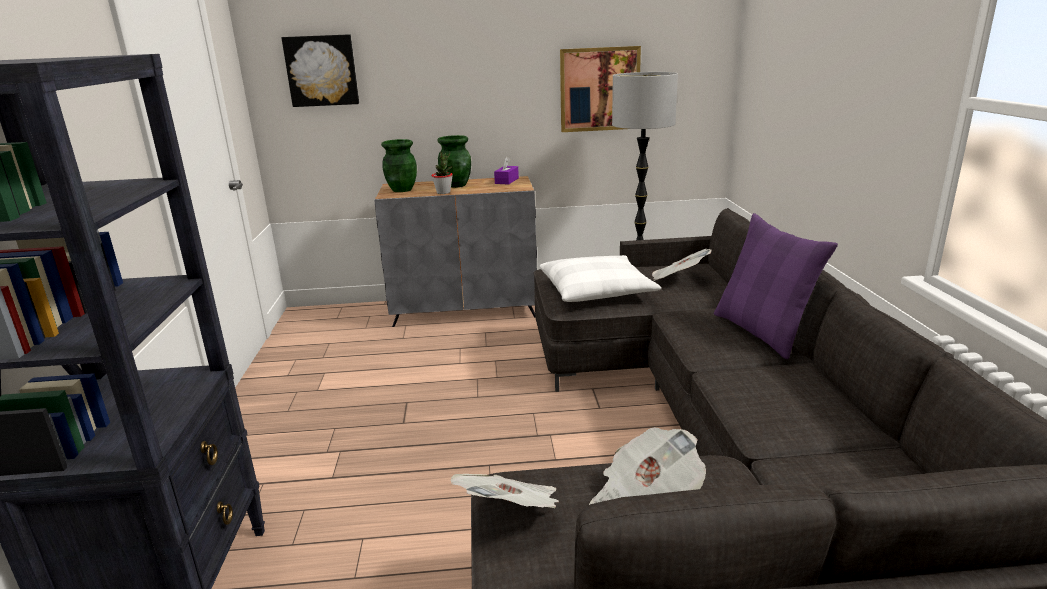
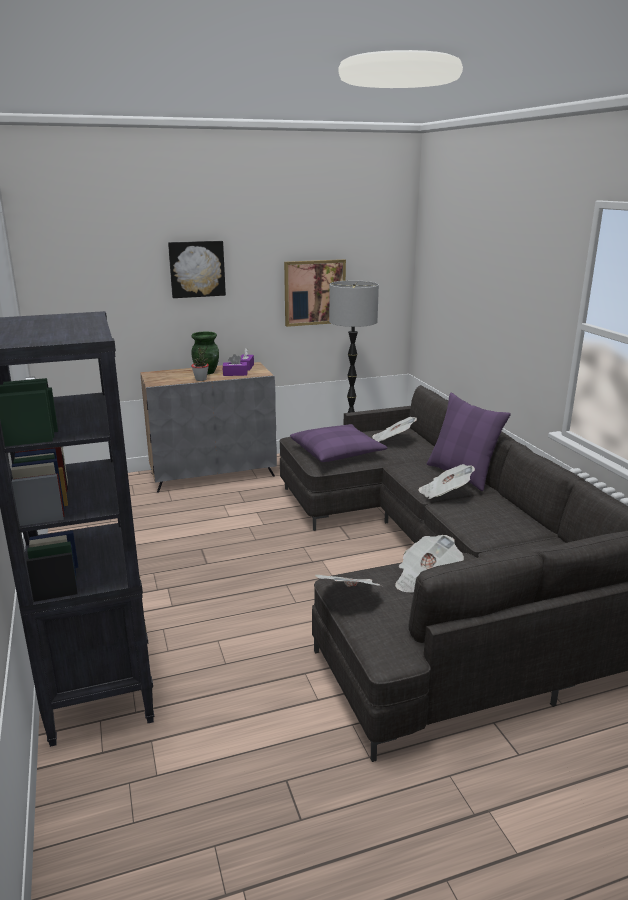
camera: 15 degrees left, 0 degrees up
picture [281,34,359,107] -> picture moved to [168,241,226,298]
green vase [381,139,417,192] -> none
white pillow [540,255,661,302] -> purple pillow [290,424,388,462]
none -> purple tissue box [223,354,248,376]
none -> newspaper [418,464,475,499]

